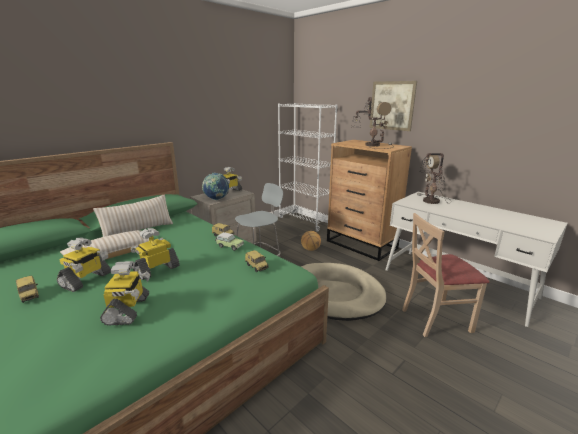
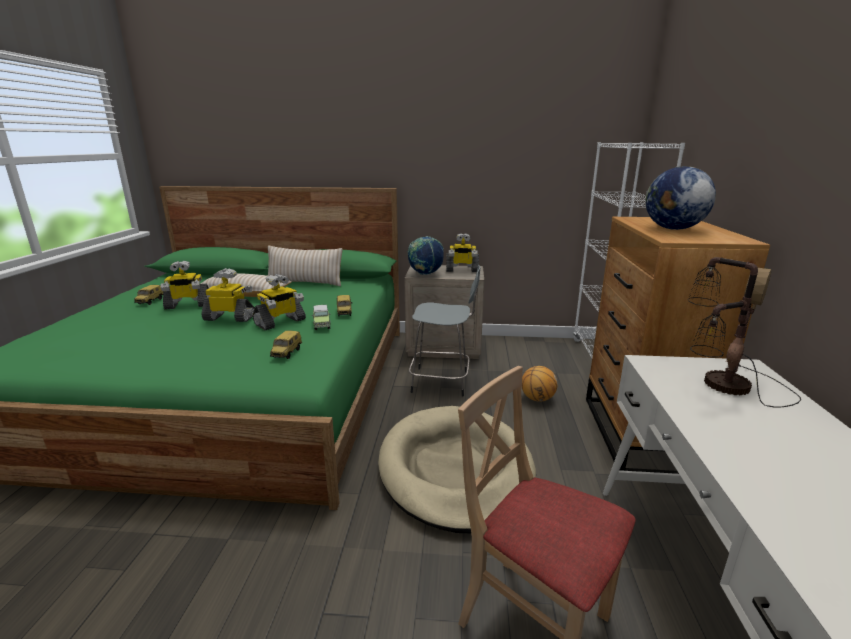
camera: 50 degrees right, 0 degrees up
toy robot [100,261,150,326] -> toy robot moved to [253,274,306,330]
table lamp [352,97,393,149] -> globe [645,166,716,230]
picture [369,81,417,131] -> none

